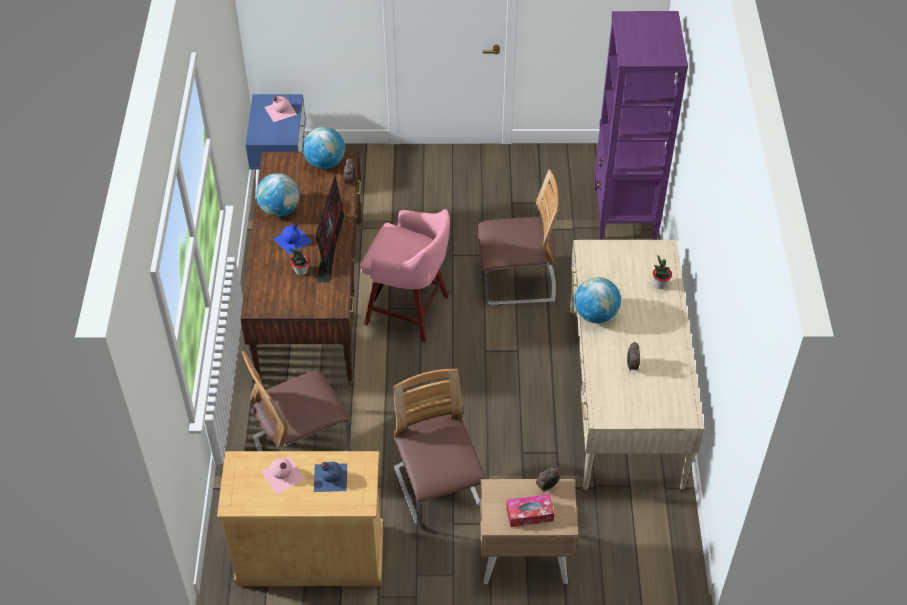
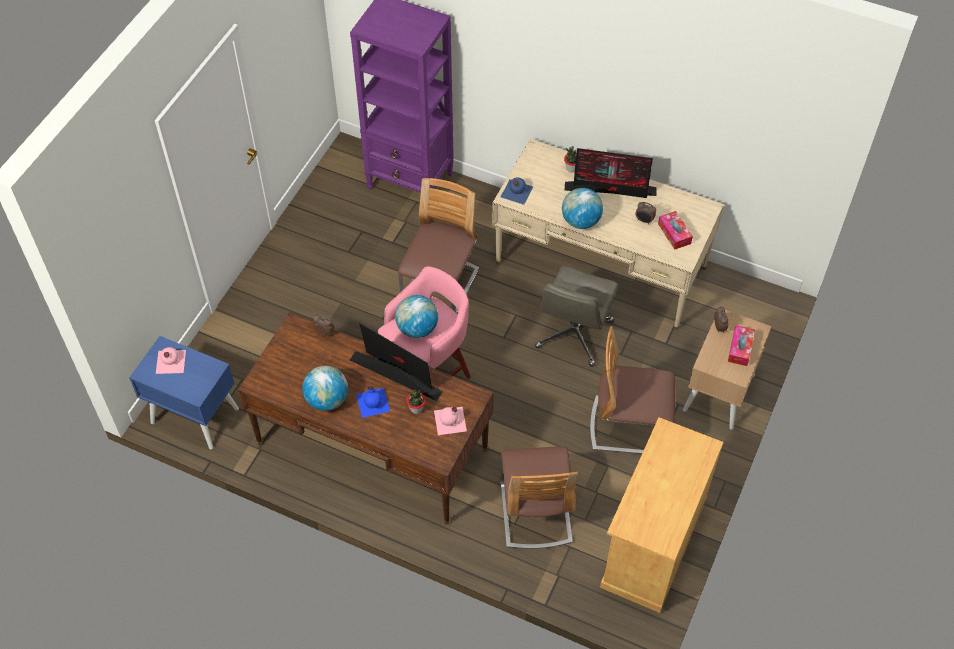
camera: 65 degrees left, 5 degrees up
pink bottle [261,456,305,494] -> pink bottle moved to [434,407,467,435]
globe [303,127,345,169] -> globe moved to [395,295,438,338]
blue bottle [314,461,347,492] -> blue bottle moved to [501,177,533,205]
none -> grey office chair [535,266,618,367]
none -> monitor [564,148,656,198]
none -> tissue box [658,211,693,250]

